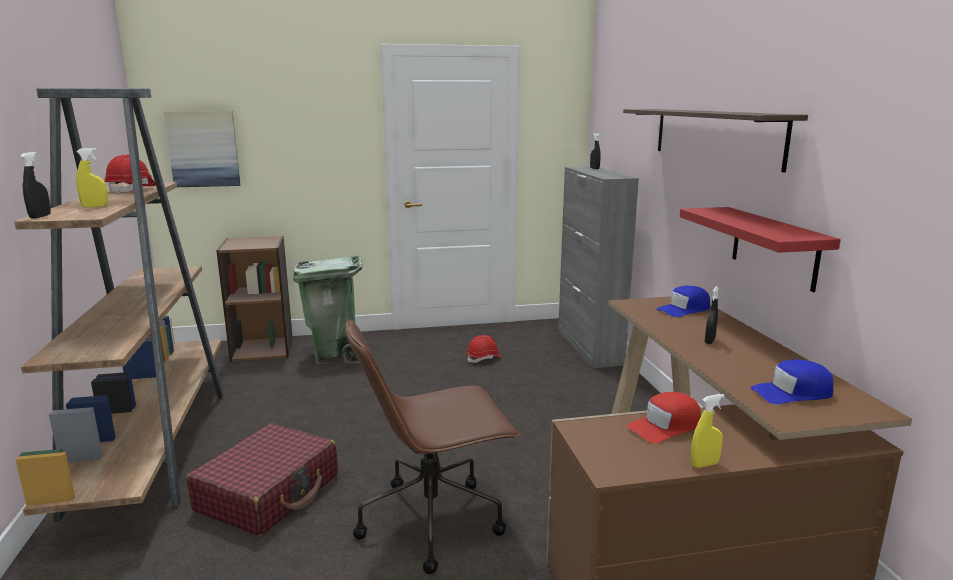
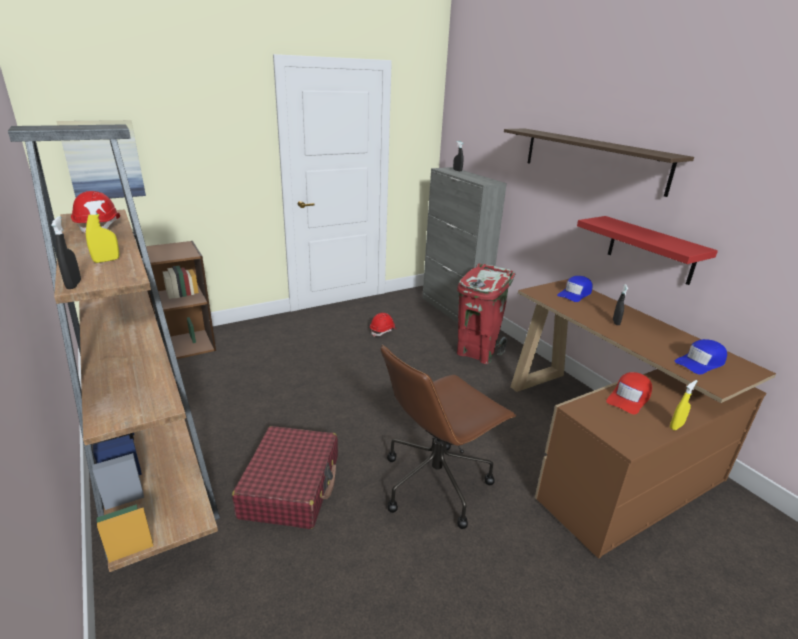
camera: 20 degrees left, 10 degrees up
green trash can [293,256,363,364] -> none
none -> red trash can [457,264,516,364]

